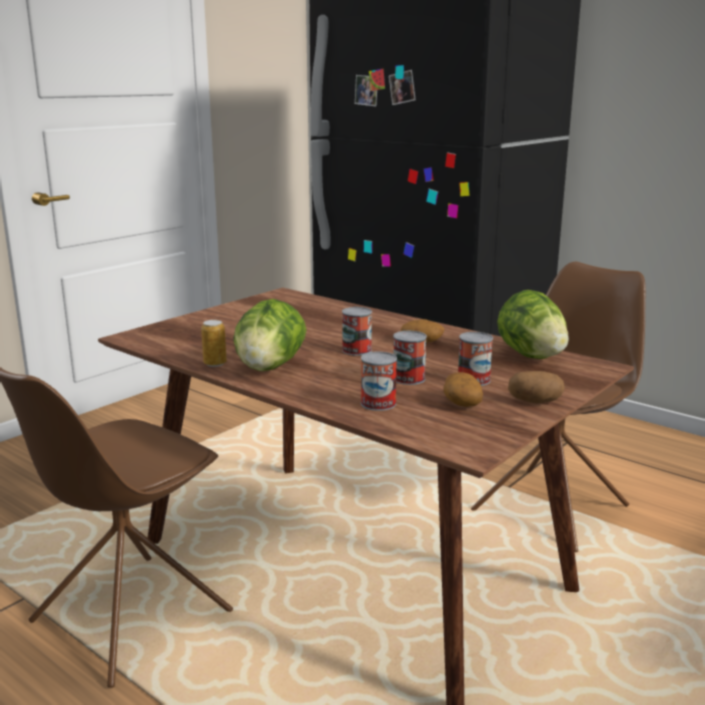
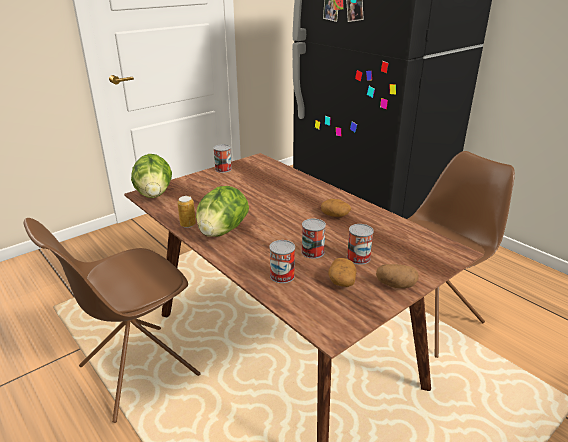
camera: 10 degrees right, 10 degrees up
can [342,307,372,356] -> can moved to [213,144,232,173]
lettuce [497,290,569,359] -> lettuce moved to [131,154,172,198]

